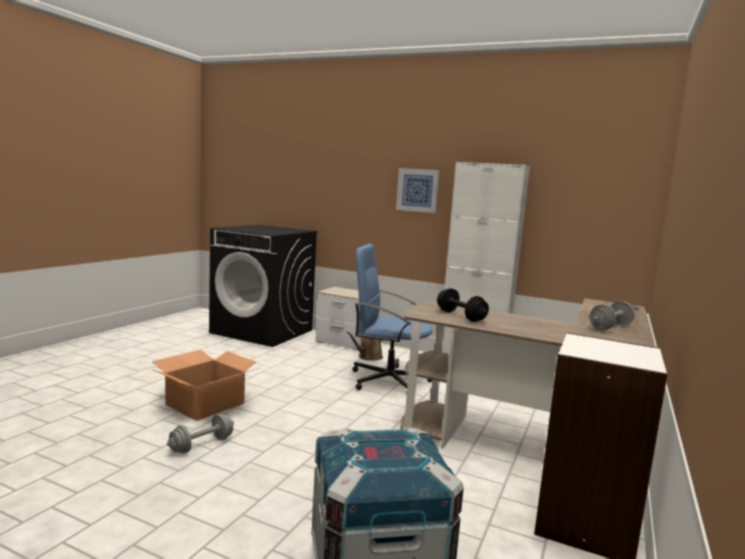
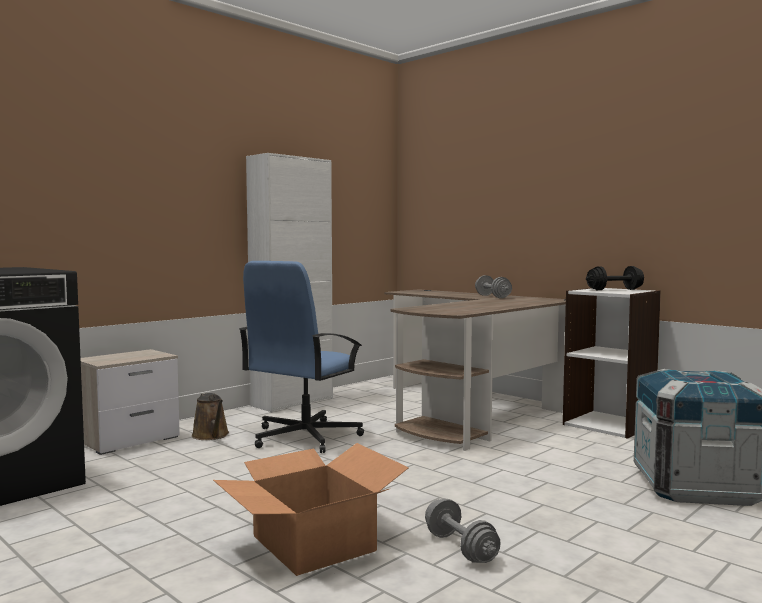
camera: 70 degrees left, 5 degrees down
picture [396,168,440,213] -> none
black dumbbell [437,288,489,322] -> black dumbbell moved to [586,266,644,290]

